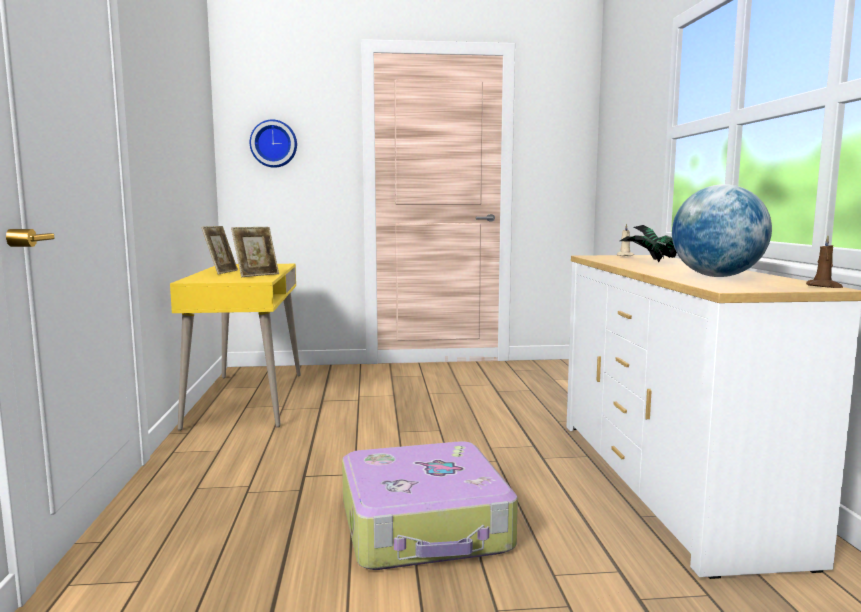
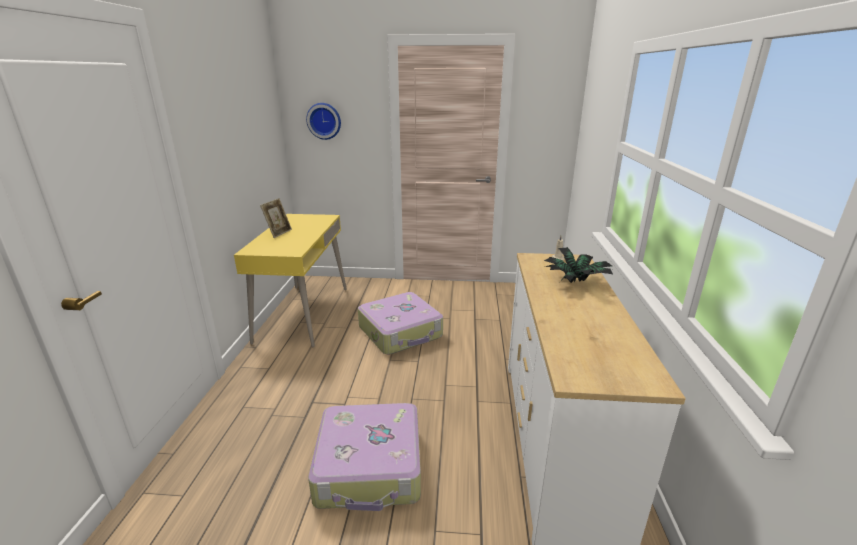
camera: 10 degrees right, 15 degrees up
picture frame [231,227,279,277] -> none
globe [672,184,772,277] -> none
brown candle [806,235,843,288] -> none
none -> suitcase [358,292,443,354]

